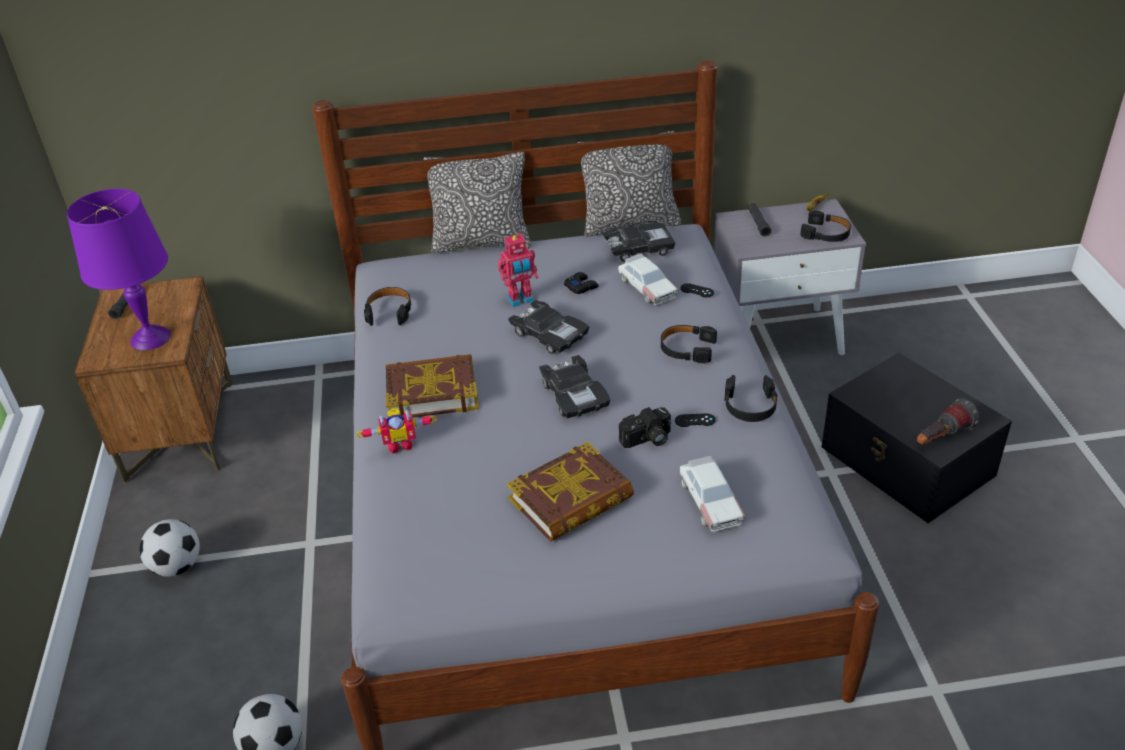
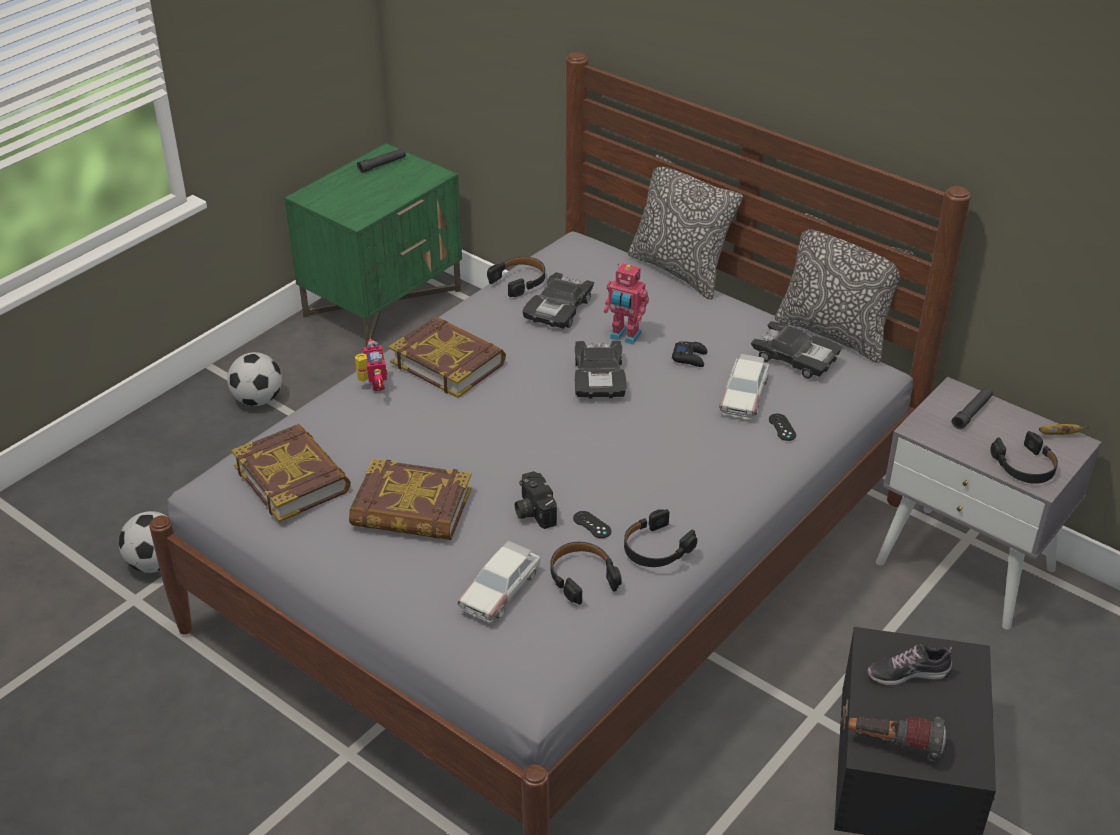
camera: 45 degrees right, 0 degrees up
purple table lamp [67,189,171,350] -> none
brown nightstand [74,276,233,483] -> green nightstand [284,143,462,347]
toy robot [356,408,437,454] -> toy robot turned 135 degrees counterclockwise [355,338,387,391]
black toy car [539,355,610,418] -> black toy car moved to [522,272,594,329]
camera [619,407,671,448] -> camera turned 45 degrees clockwise [515,471,557,529]
black headphones [661,325,717,363] -> black headphones moved to [551,542,622,605]
none -> book [231,424,351,523]
none -> shoe [868,644,952,686]

